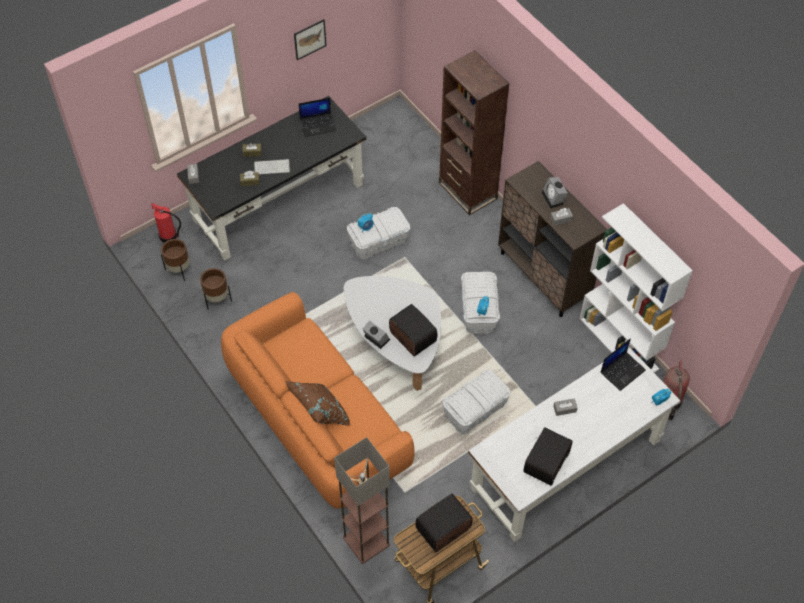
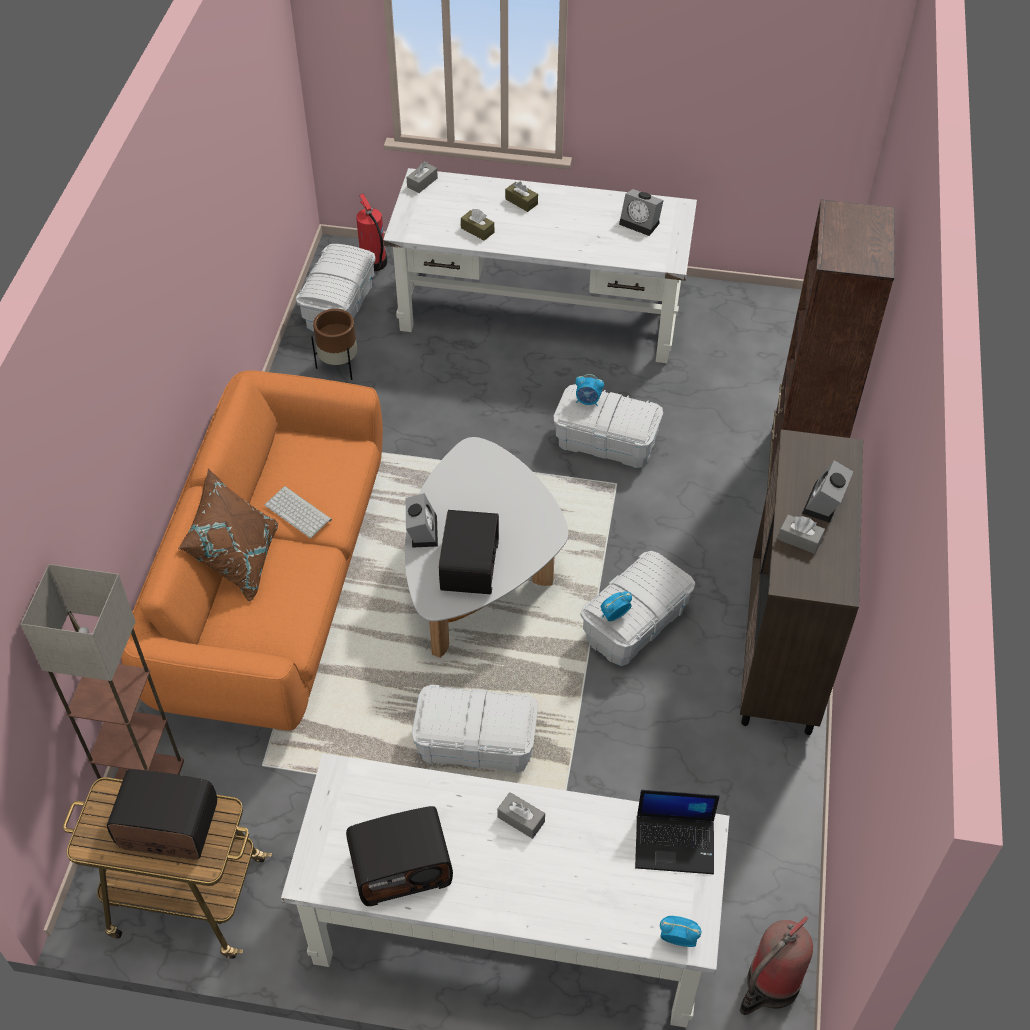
camera: 45 degrees right, 5 degrees down
brown planter [161,239,190,281] -> white storage box [296,244,376,331]
black desk [177,96,366,261] -> white desk [383,168,697,363]
keyboard [254,159,290,174] -> keyboard moved to [265,486,332,538]
picture [294,19,326,60] -> none
laptop [298,98,336,137] -> alarm clock [619,189,664,236]
white bookcase [579,203,693,373] -> none

